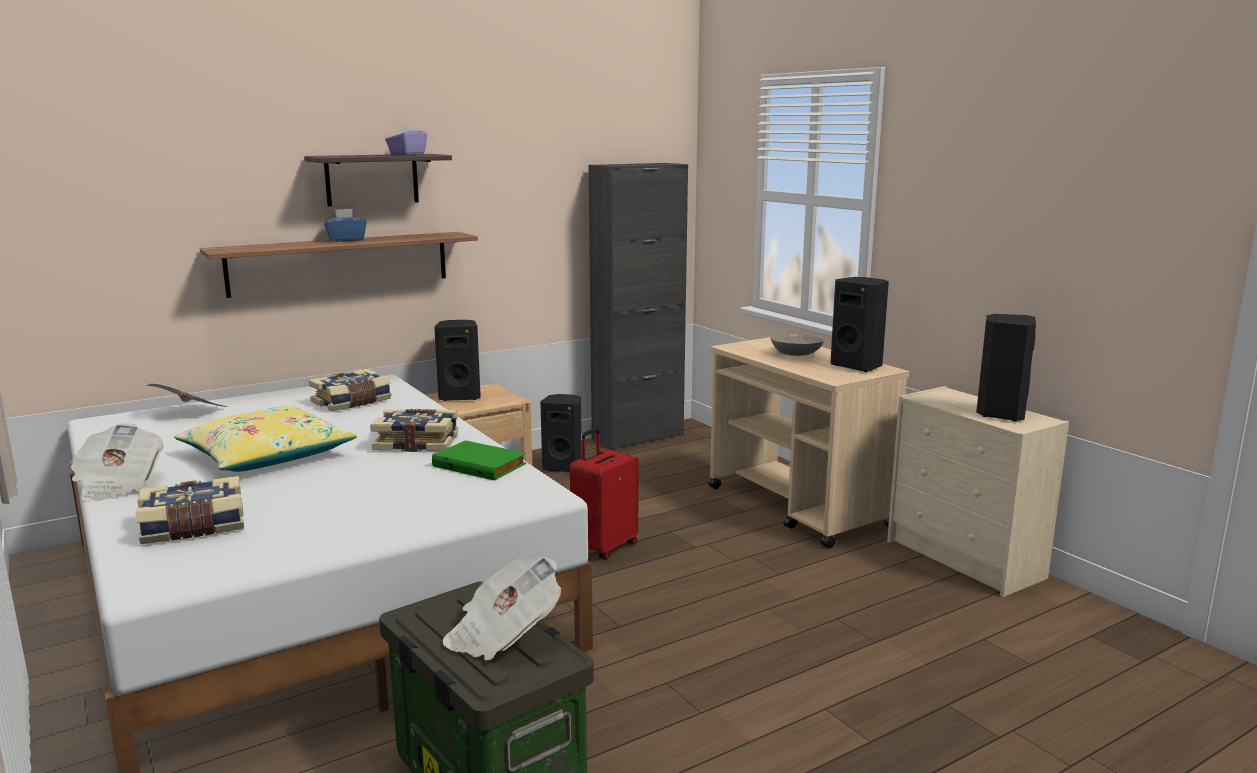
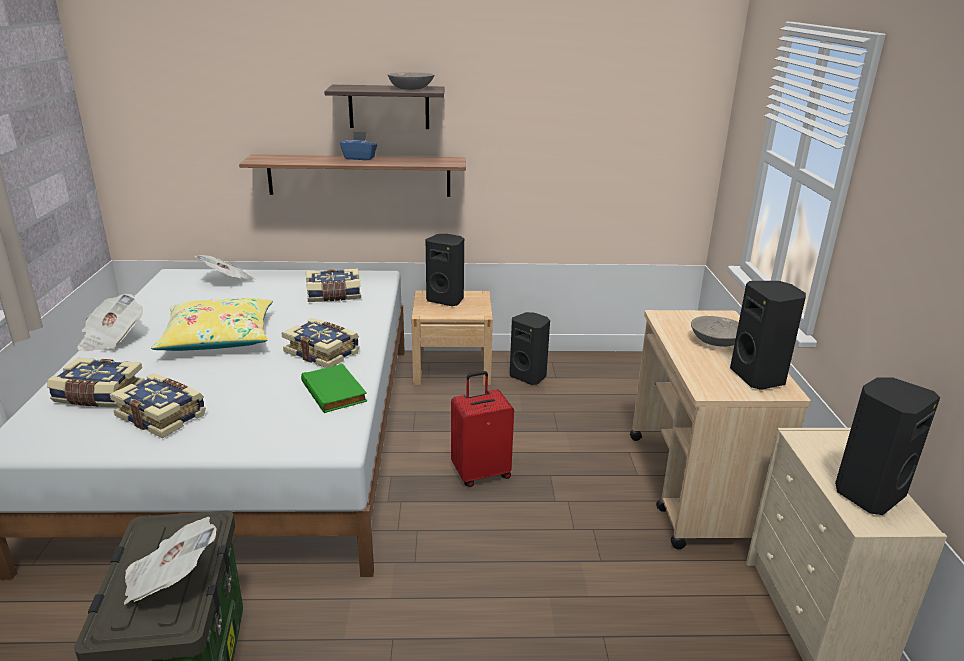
camera: 30 degrees right, 10 degrees up
purple tissue box [385,123,427,155] -> grey bowl [388,72,434,90]
black cabinet [589,163,688,451] -> none
none -> book [110,374,206,438]

